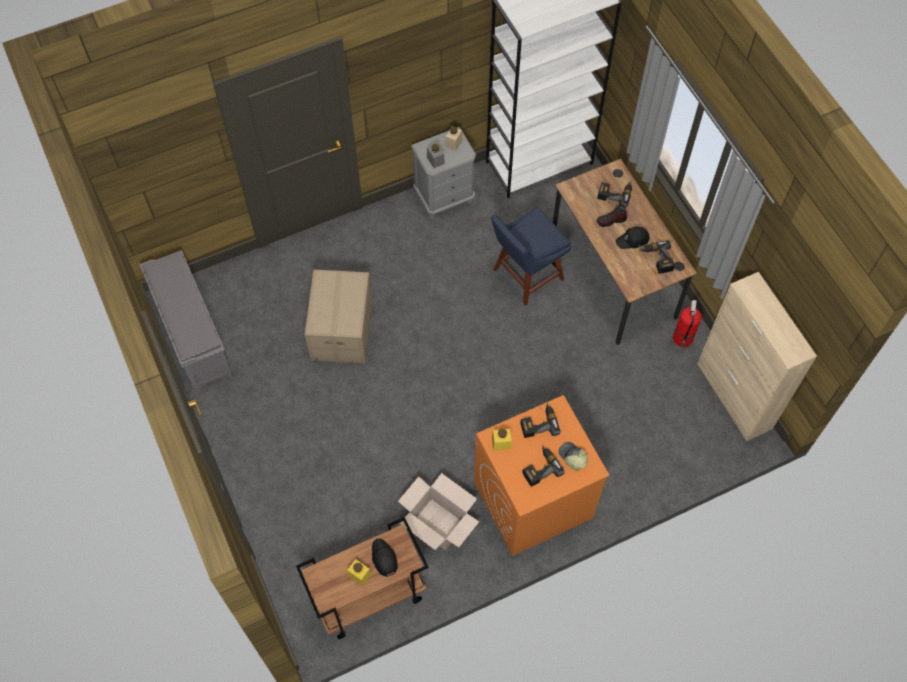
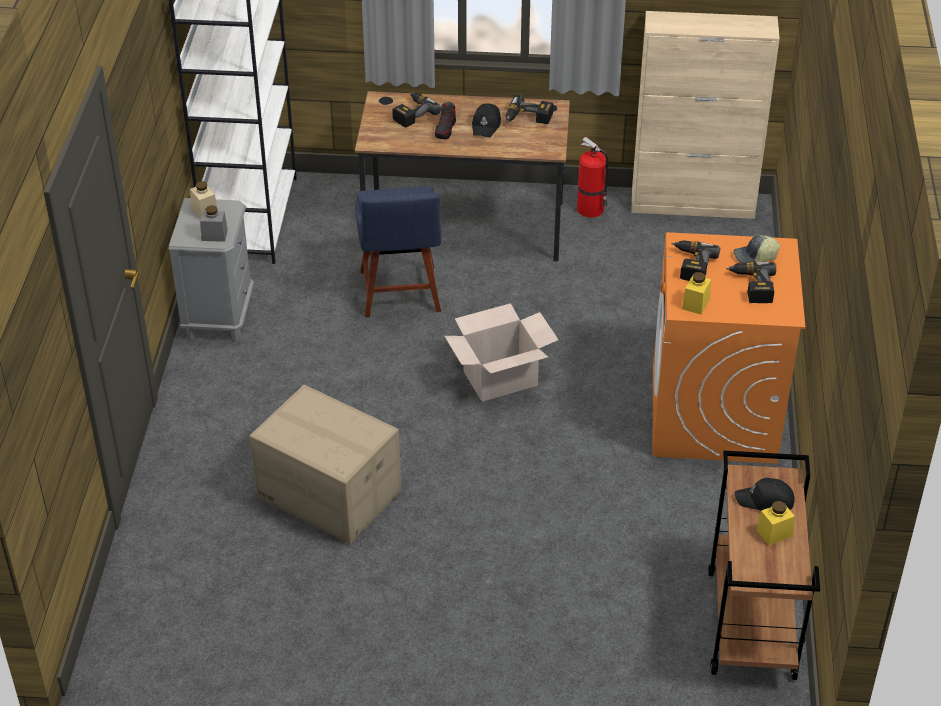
camera: 60 degrees left, 20 degrees down
grey shoe rack [139,250,233,393] -> none
cardboard box [398,473,479,550] -> cardboard box moved to [444,303,558,402]

